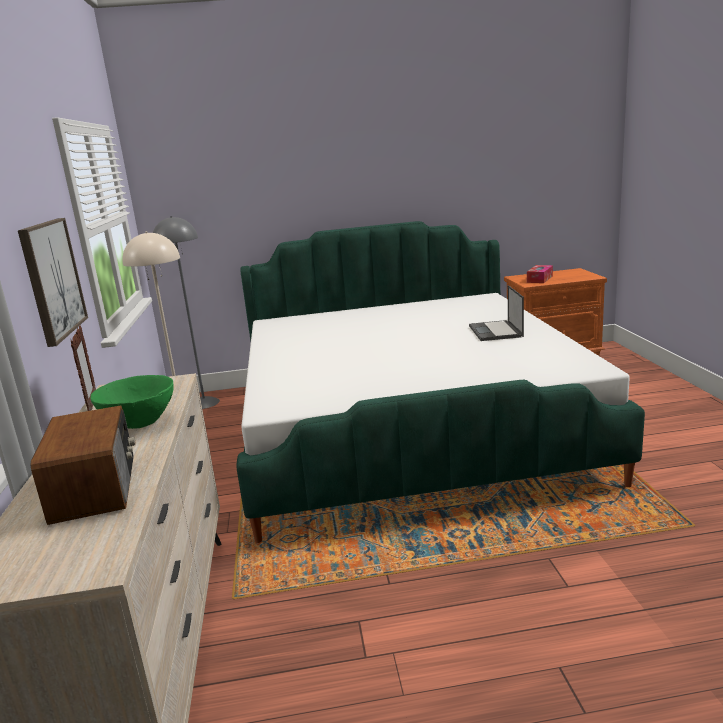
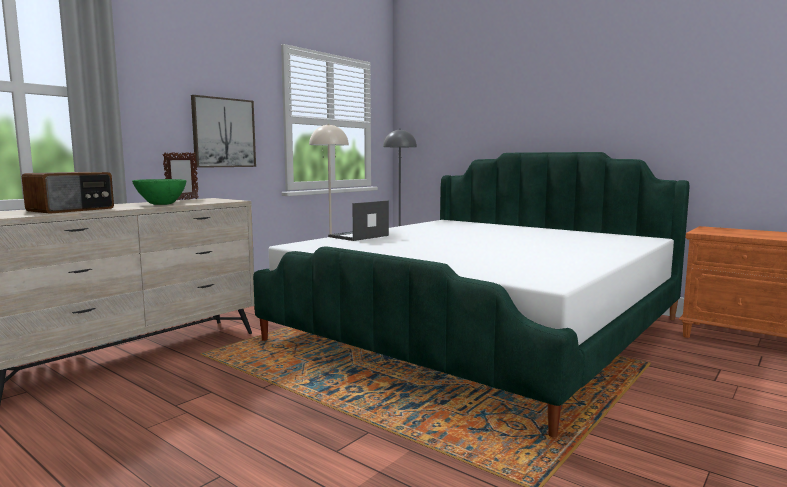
camera: 45 degrees right, 10 degrees down
laptop [469,285,524,341] -> laptop moved to [328,201,389,241]
tissue box [527,265,553,283] -> none

